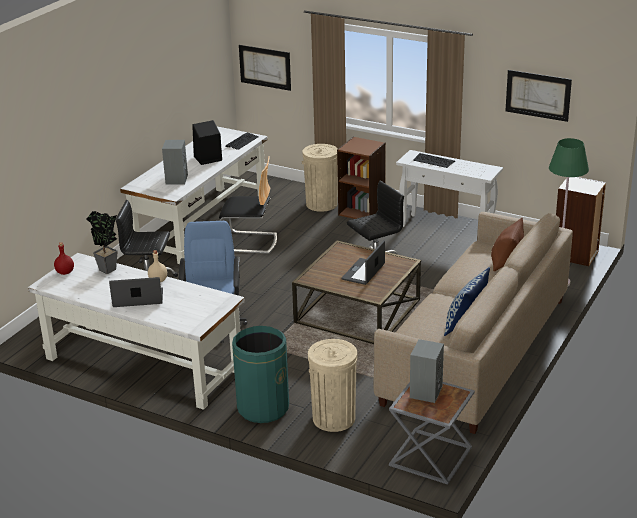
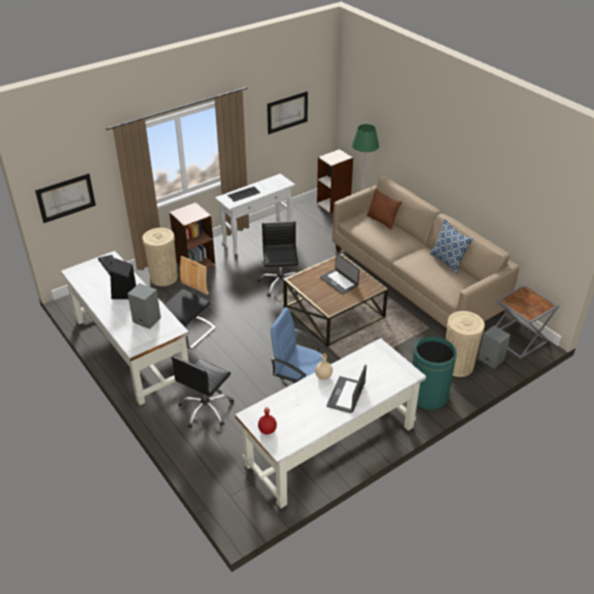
camera: 65 degrees left, 10 degrees up
potted plant [86,211,118,274] -> none
grey speaker [410,339,444,403] -> grey speaker moved to [478,325,510,369]

